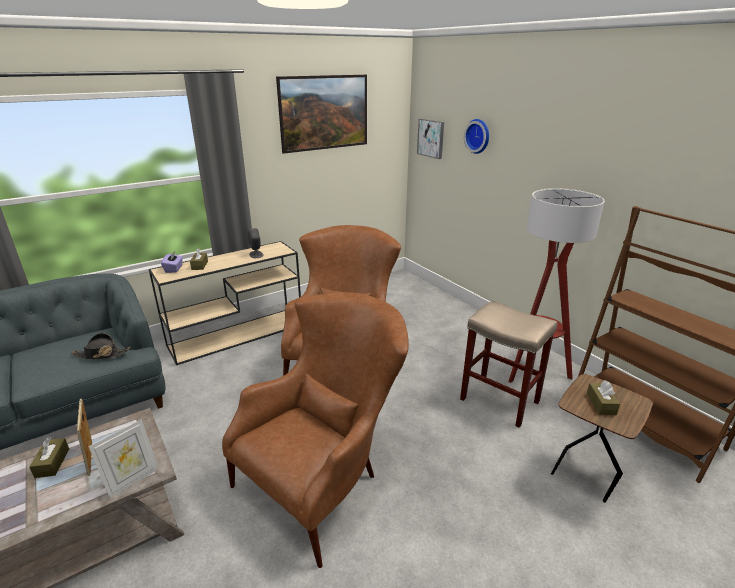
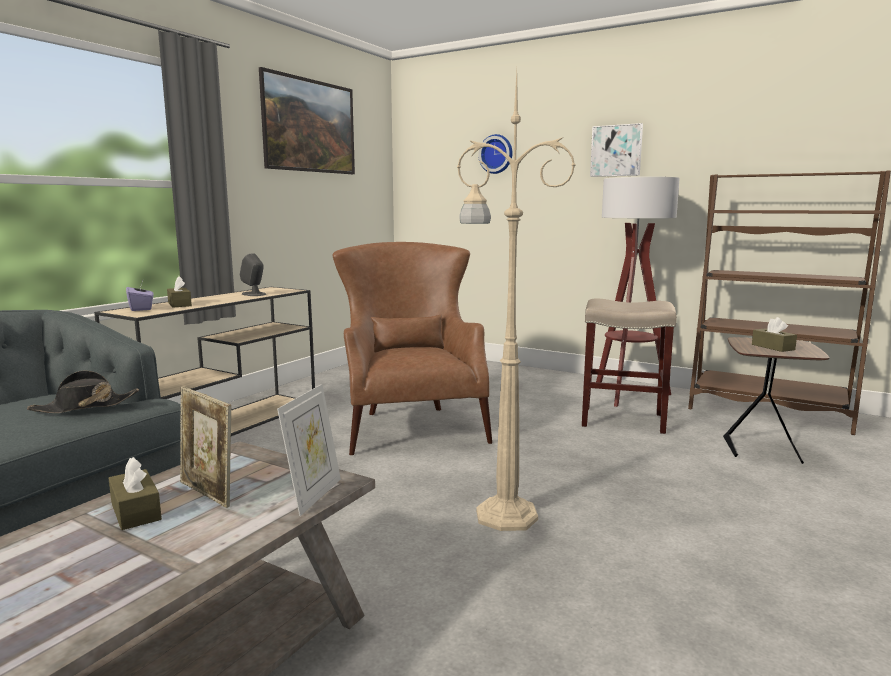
camera: 25 degrees left, 15 degrees down
brown armchair [222,292,409,568] -> beige floor lamp [457,72,576,531]
picture [417,119,444,159] -> picture moved to [590,123,643,177]

